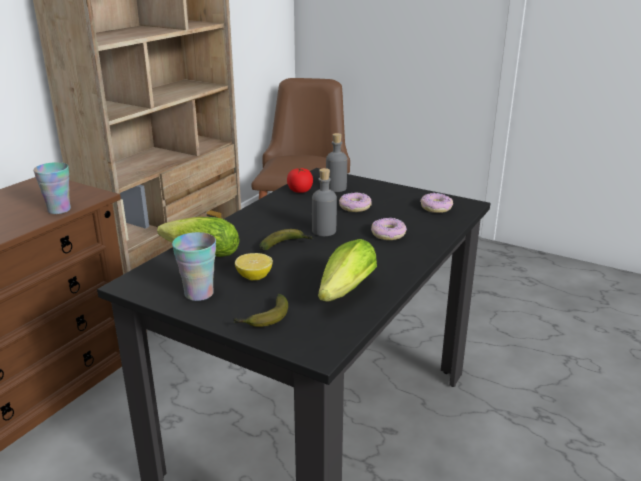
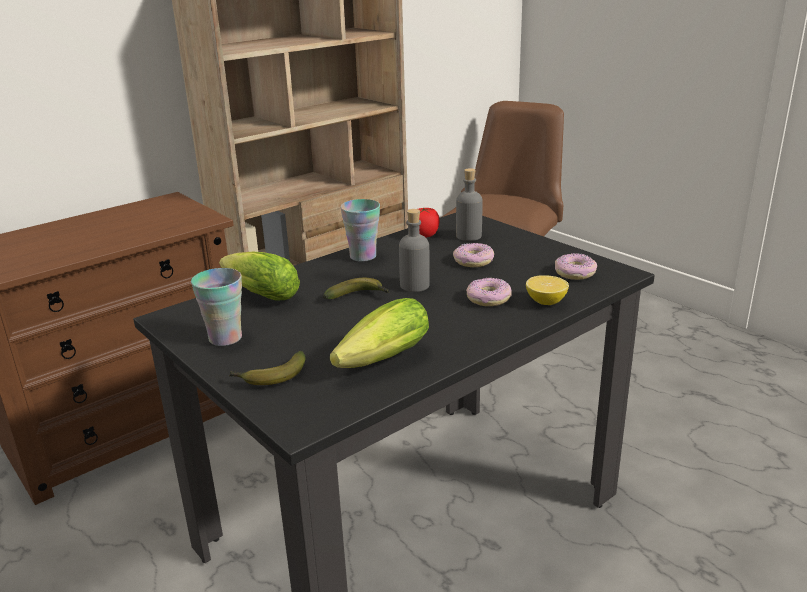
camera: 20 degrees right, 0 degrees up
cup [33,162,71,214] -> cup moved to [340,199,380,262]
lemon [235,253,273,280] -> lemon moved to [526,275,569,305]

